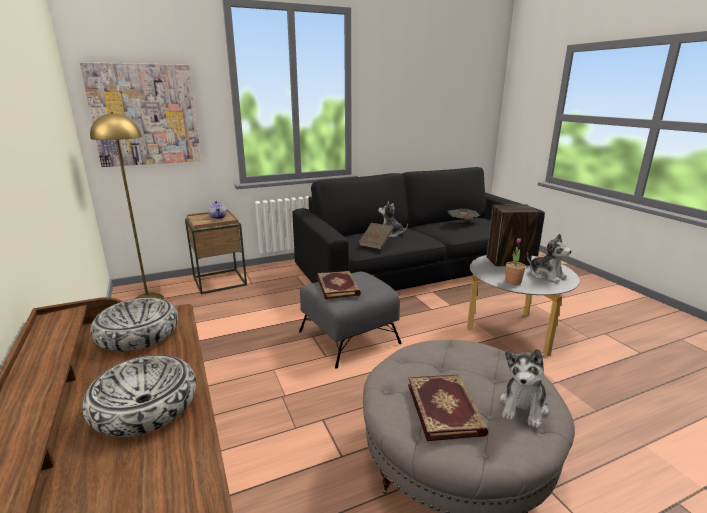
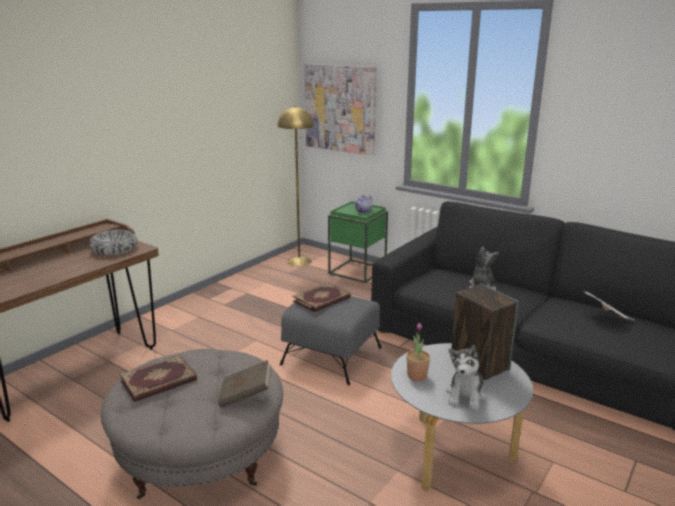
camera: 60 degrees right, 0 degrees up
bowl [82,355,197,437] -> none
brown side table [185,210,247,294] -> green side table [328,201,388,283]
brown book [359,223,394,249] -> brown book moved to [217,360,271,408]
plush toy [499,349,549,428] -> none

